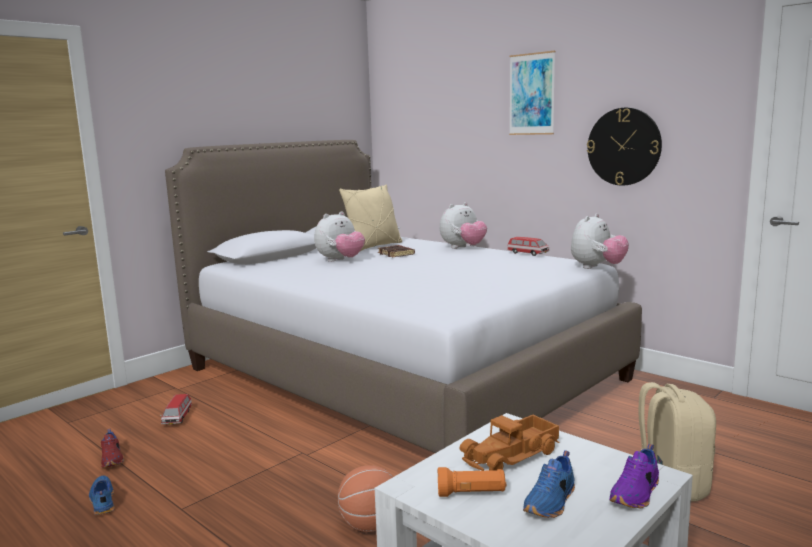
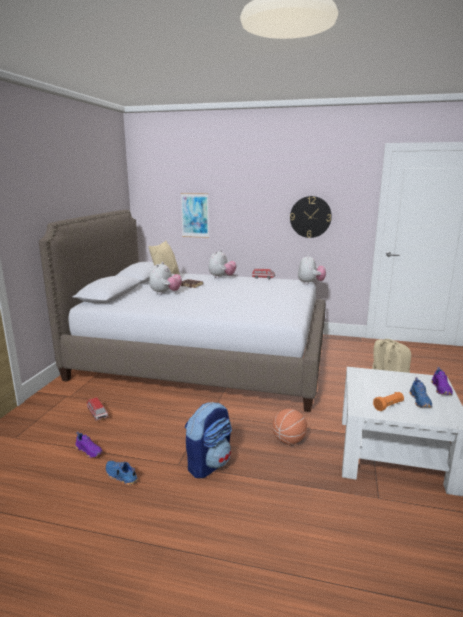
camera: 30 degrees left, 5 degrees up
red shoe [101,429,124,468] -> purple shoe [75,432,103,458]
toy truck [460,415,560,471] -> none
picture [509,51,555,135] -> picture moved to [181,193,209,238]
none -> backpack [185,402,232,478]

